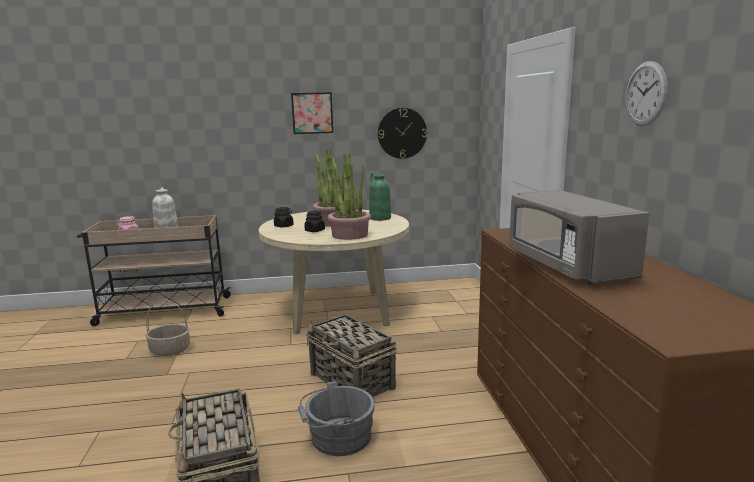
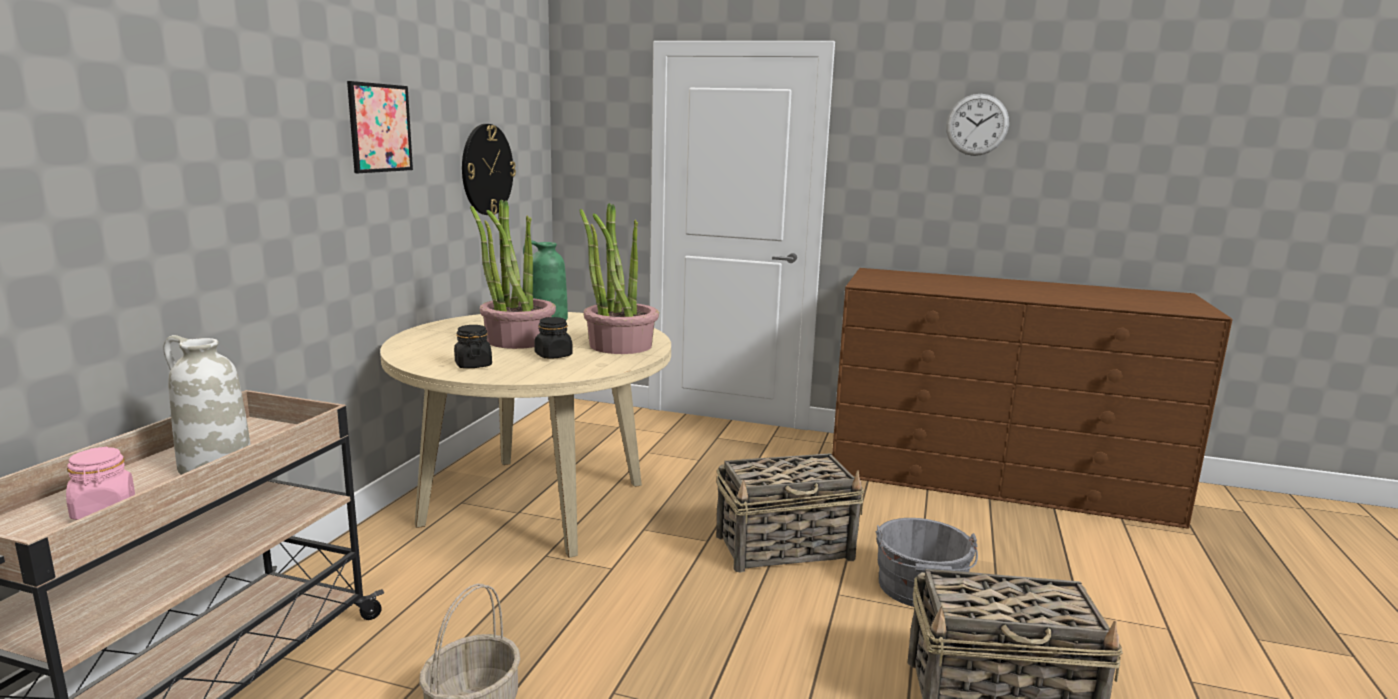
camera: 65 degrees left, 0 degrees up
grey microwave [509,190,650,284] -> none

